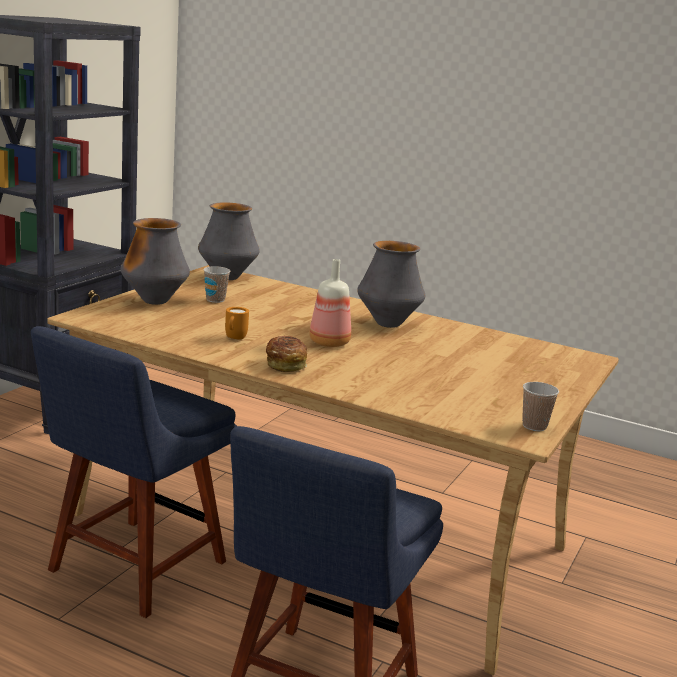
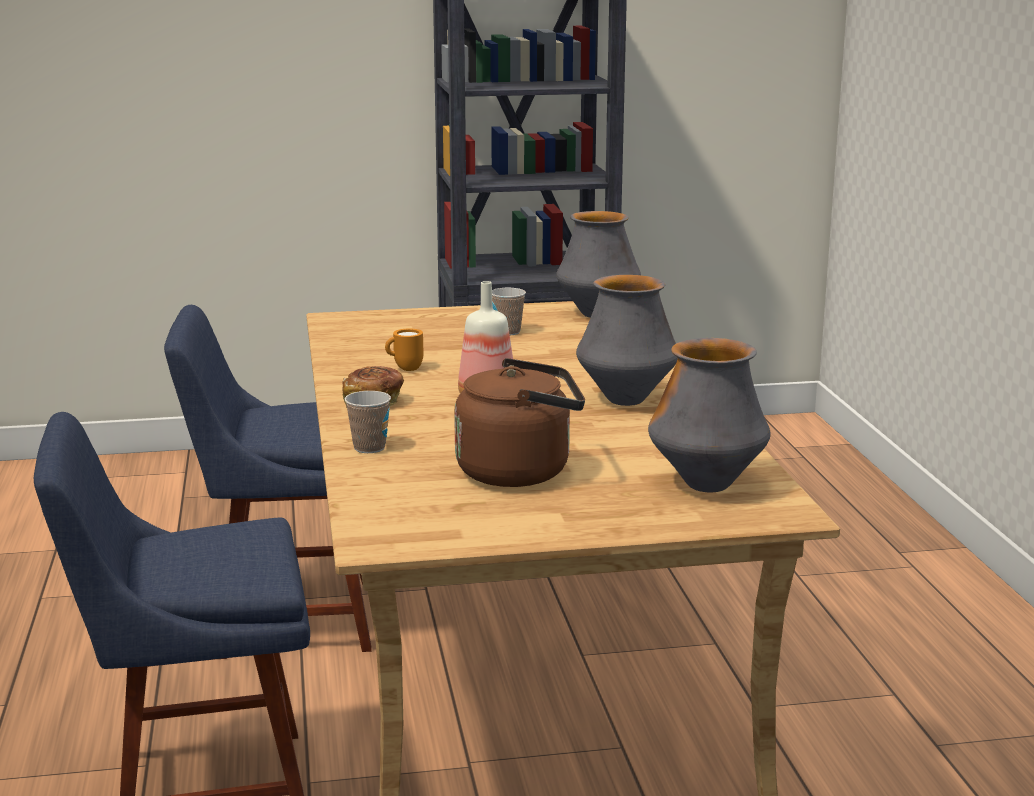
camera: 55 degrees right, 0 degrees up
vase [121,218,190,305] -> vase moved to [648,338,770,492]
cup [522,382,559,431] -> cup moved to [345,391,391,453]
none -> brown kettle [454,358,585,487]

